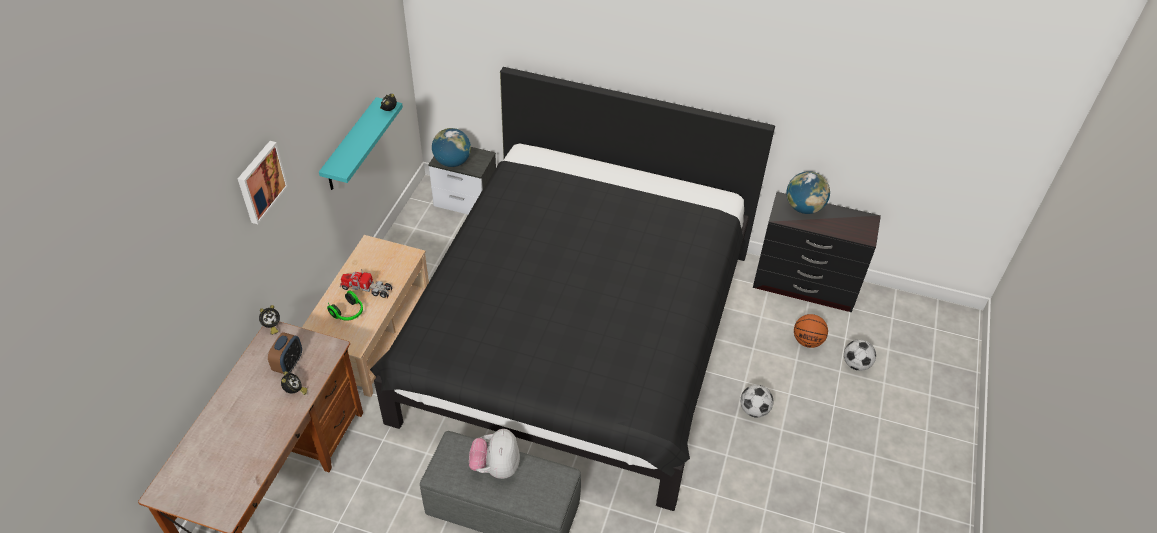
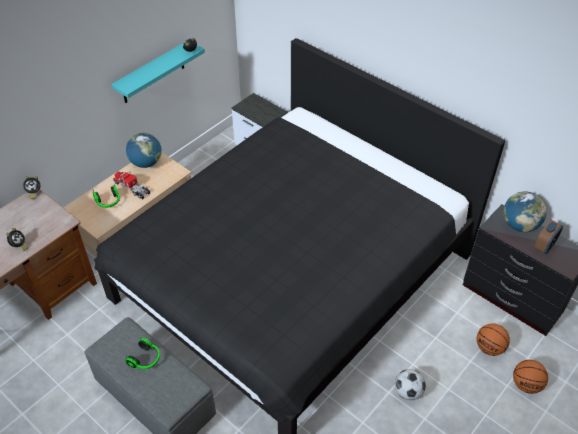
camera: 25 degrees right, 0 degrees up
picture [238,141,288,224] -> none
alarm clock [268,332,302,374] -> alarm clock moved to [534,220,563,254]
globe [432,128,471,167] -> globe moved to [126,133,162,168]
plush toy [469,429,520,479] -> headphones [125,338,160,369]
football [844,339,876,371] -> basketball [513,360,548,394]

